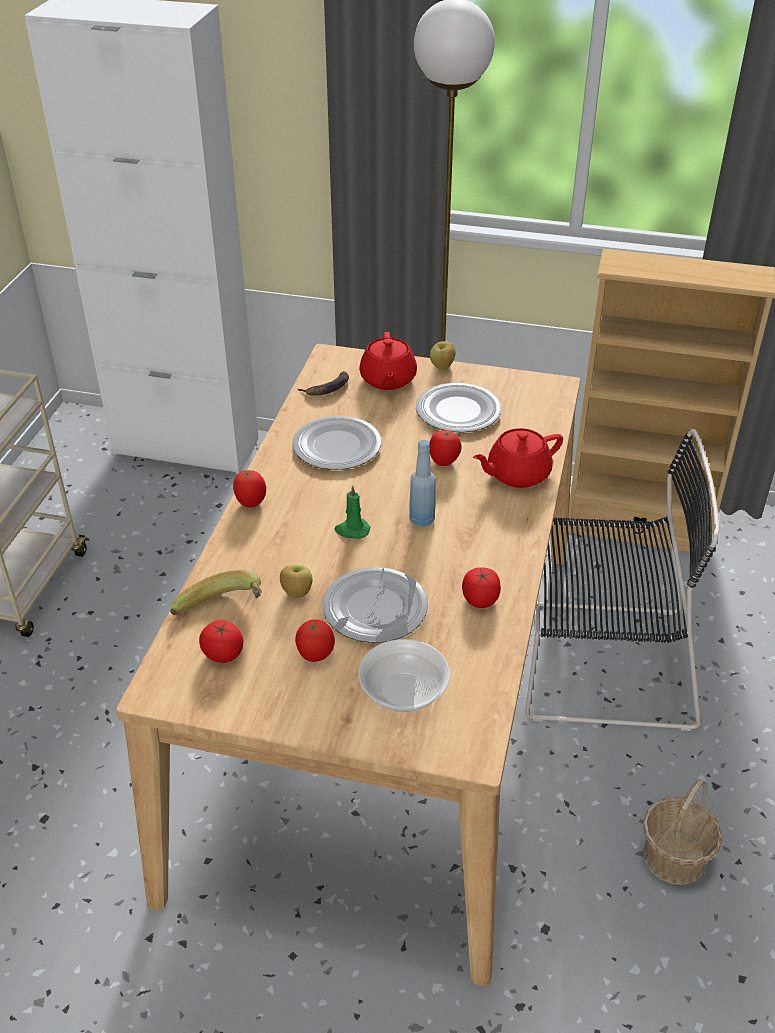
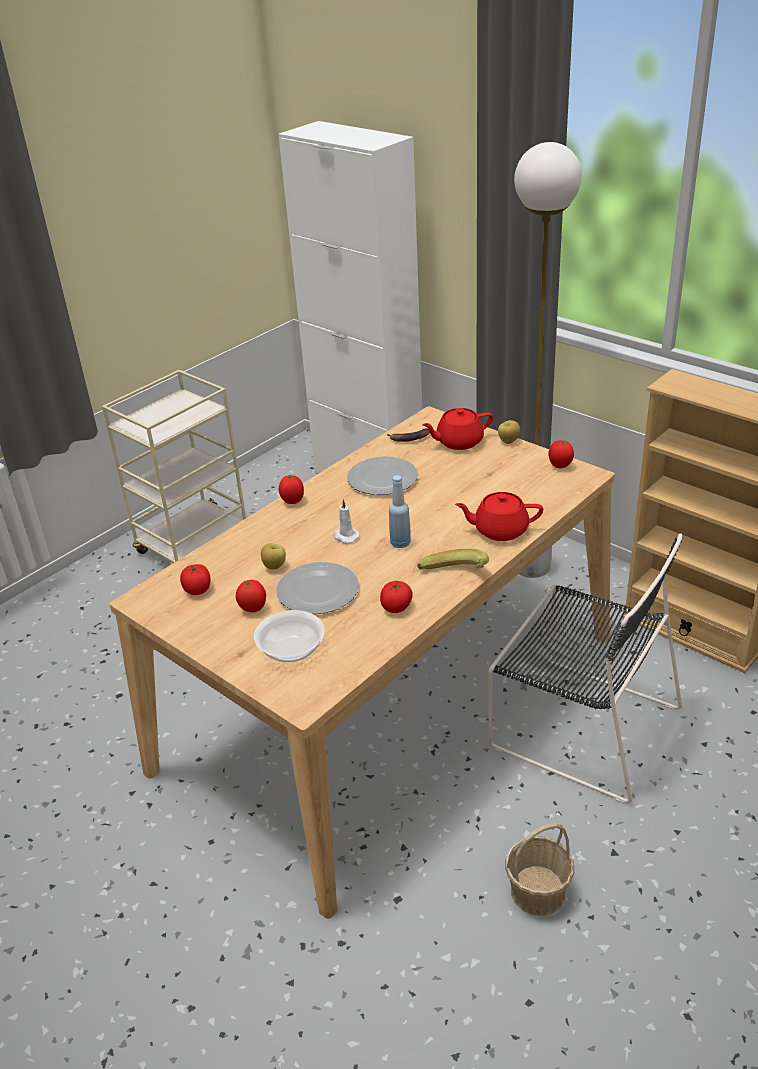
camera: 30 degrees right, 5 degrees down
banana [170,570,262,615] -> banana moved to [417,549,489,569]
green candle [335,485,370,539] -> white candle [334,499,360,543]
red teapot [359,332,417,390] -> red teapot turned 45 degrees clockwise [422,408,493,450]
plate [416,383,501,433] -> none
tomato [429,430,462,466] -> tomato moved to [549,440,574,468]

